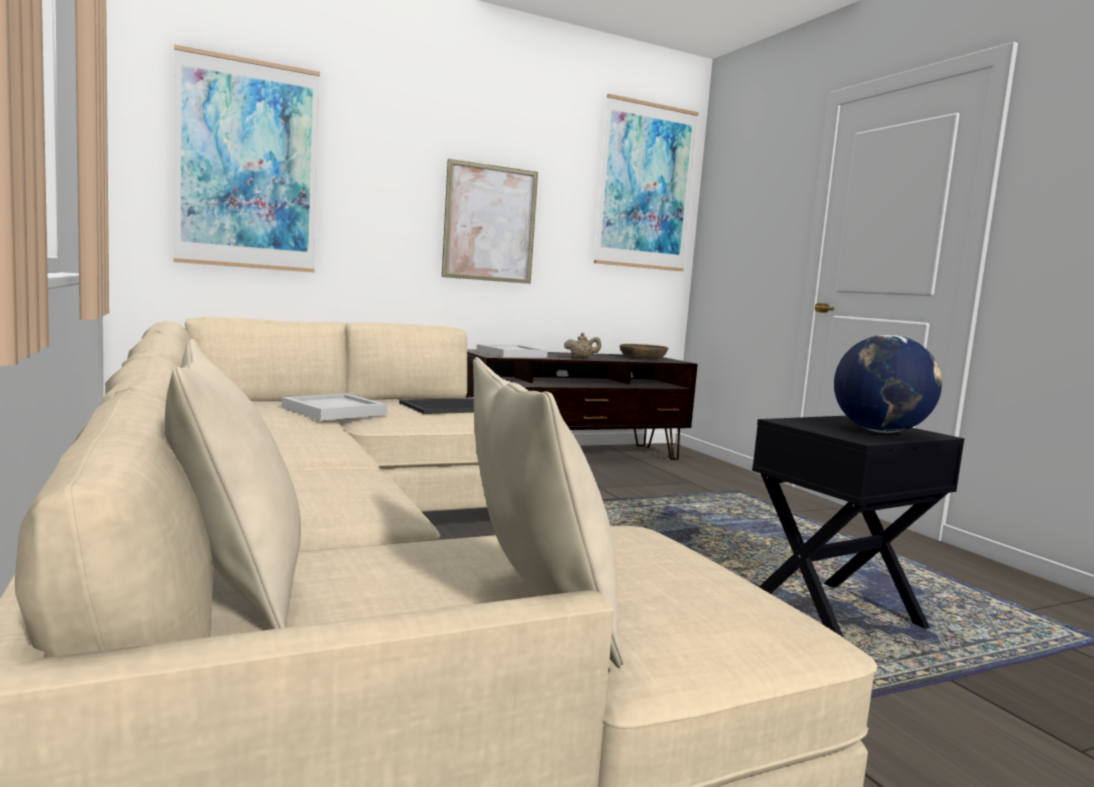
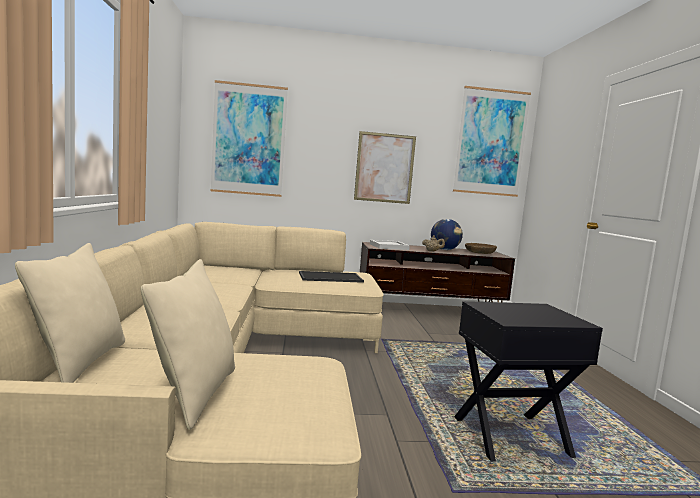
camera: 20 degrees right, 0 degrees up
white tray [281,393,387,421] -> none
globe [834,335,942,433] -> globe moved to [431,219,463,250]

